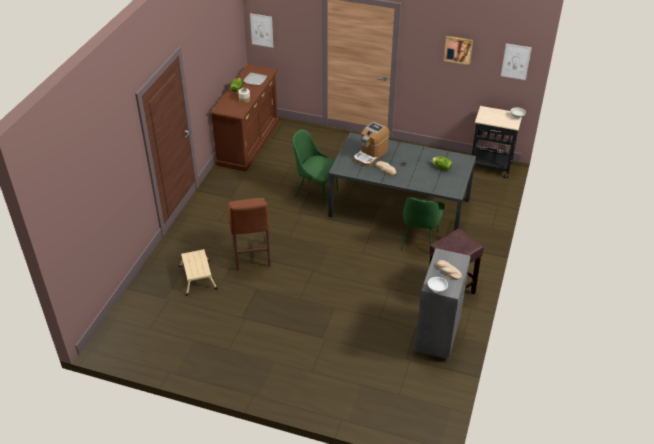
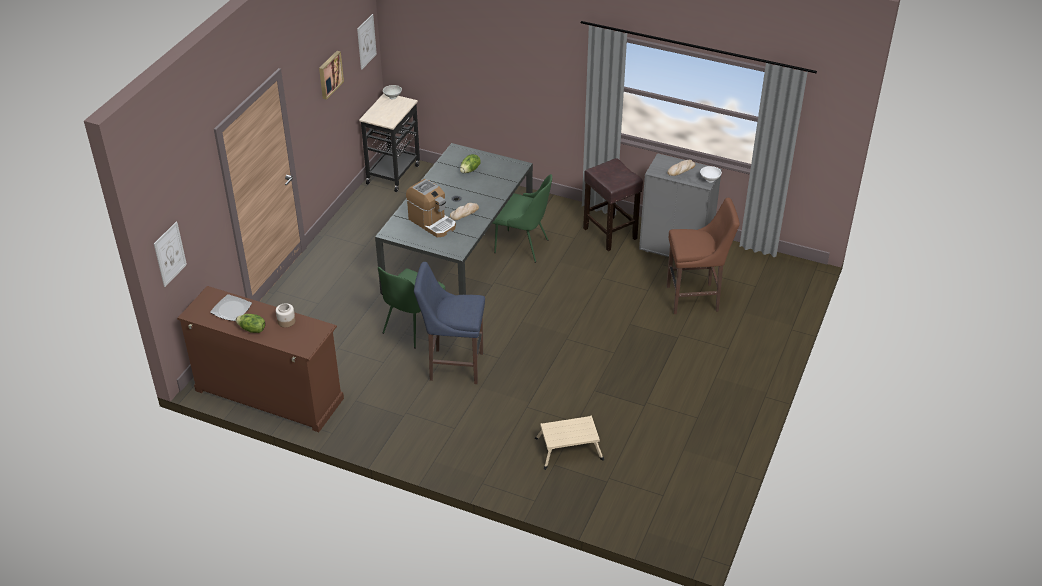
camera: 85 degrees left, 0 degrees up
brown stool [227,198,271,271] -> brown stool moved to [667,198,740,314]
none -> blue stool [414,262,485,384]

